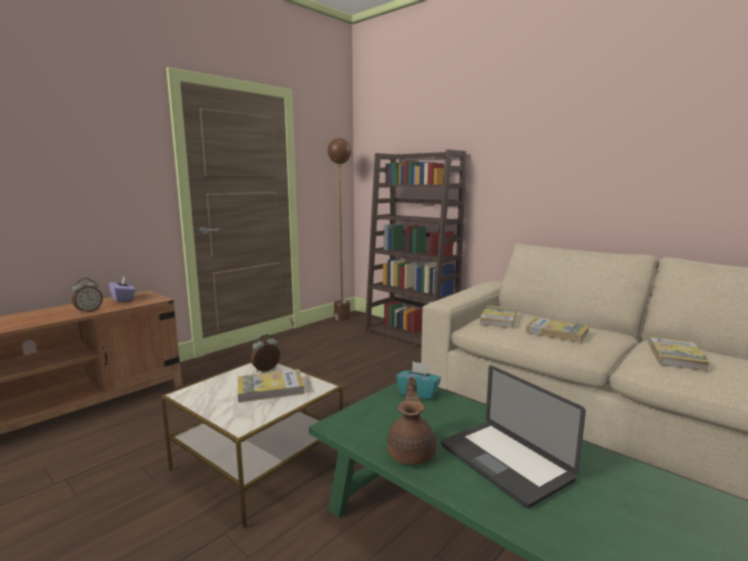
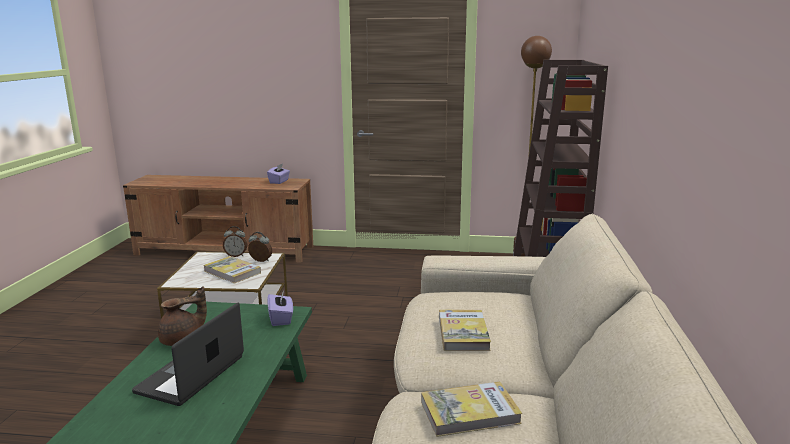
camera: 55 degrees right, 5 degrees up
alarm clock [72,278,103,313] -> alarm clock moved to [223,226,247,257]
turquoise tissue box [396,361,441,400] -> purple tissue box [267,293,293,326]
book [479,306,517,328] -> none

